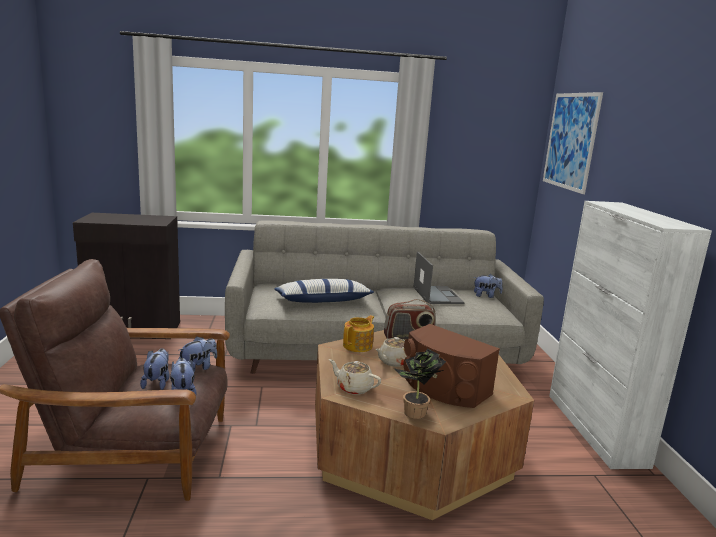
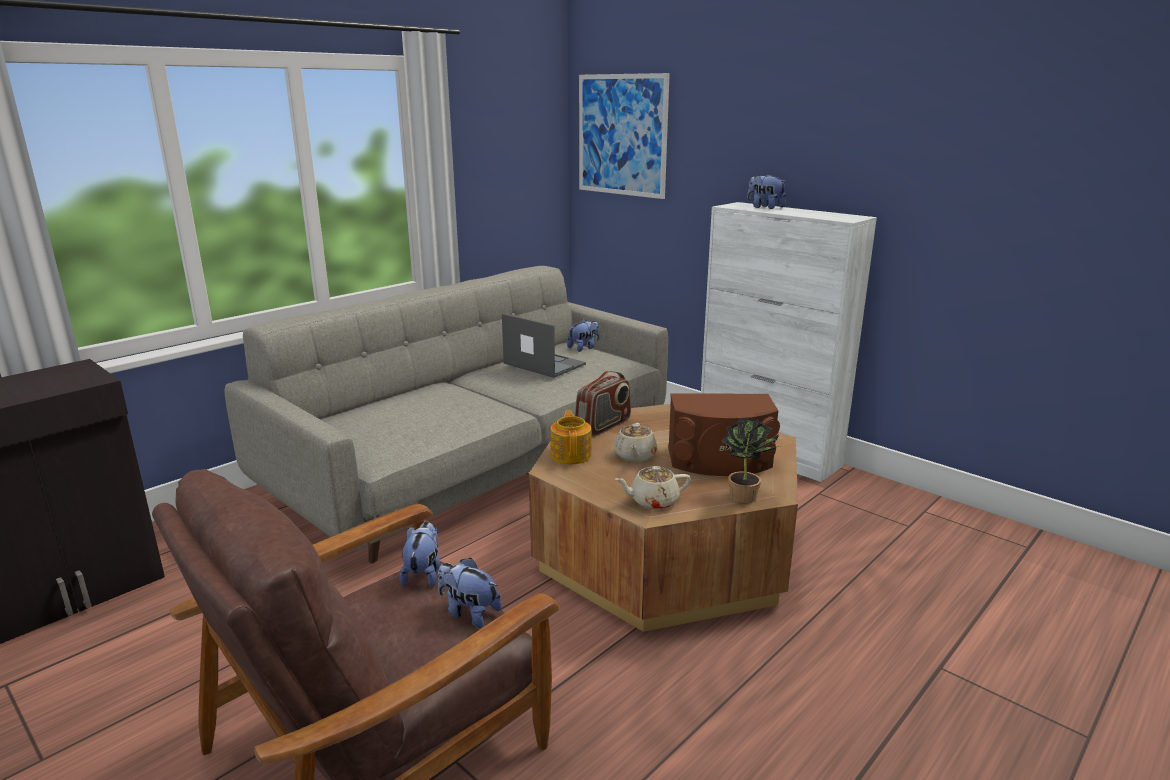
camera: 40 degrees left, 5 degrees up
plush toy [140,349,170,390] -> plush toy moved to [747,174,787,209]
pillow [274,279,374,303] -> none

